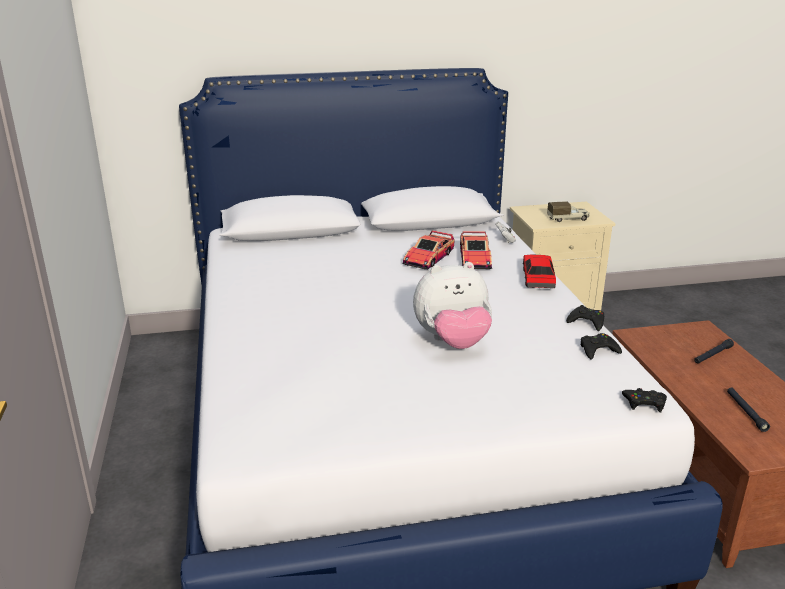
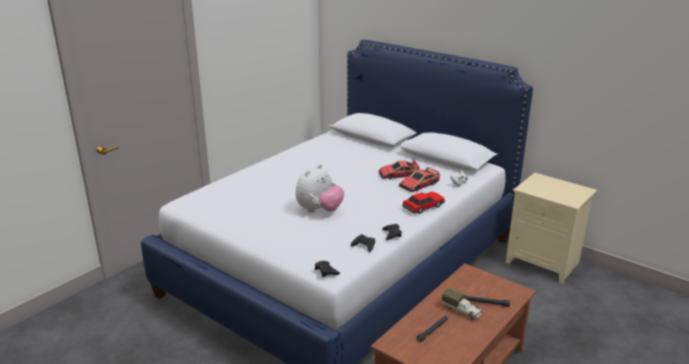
camera: 50 degrees right, 0 degrees up
plush toy [413,262,492,349] -> plush toy turned 90 degrees counterclockwise [295,164,344,213]
toy truck [547,201,590,222] -> toy truck moved to [442,287,482,320]

